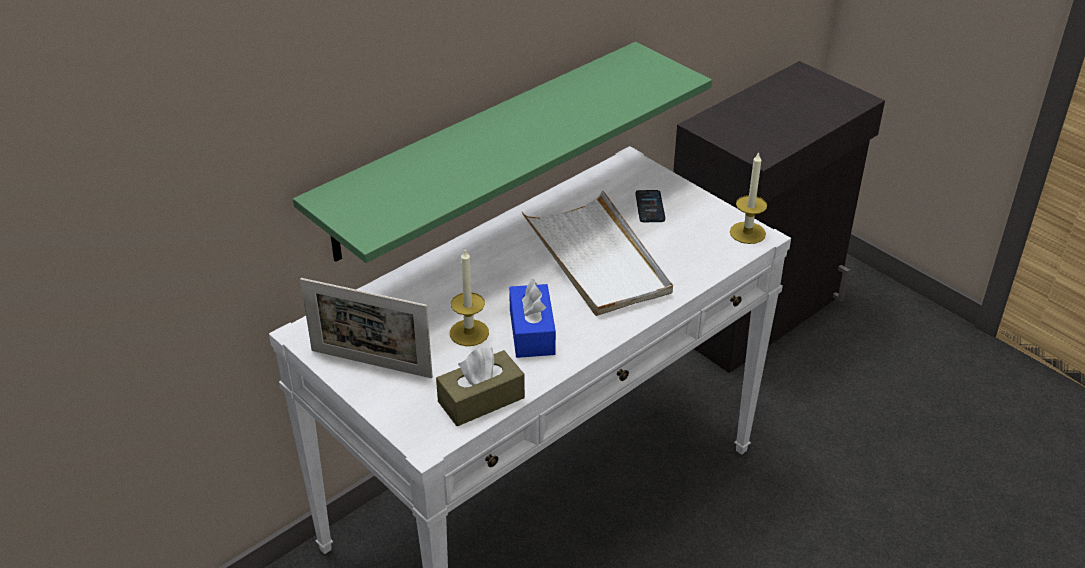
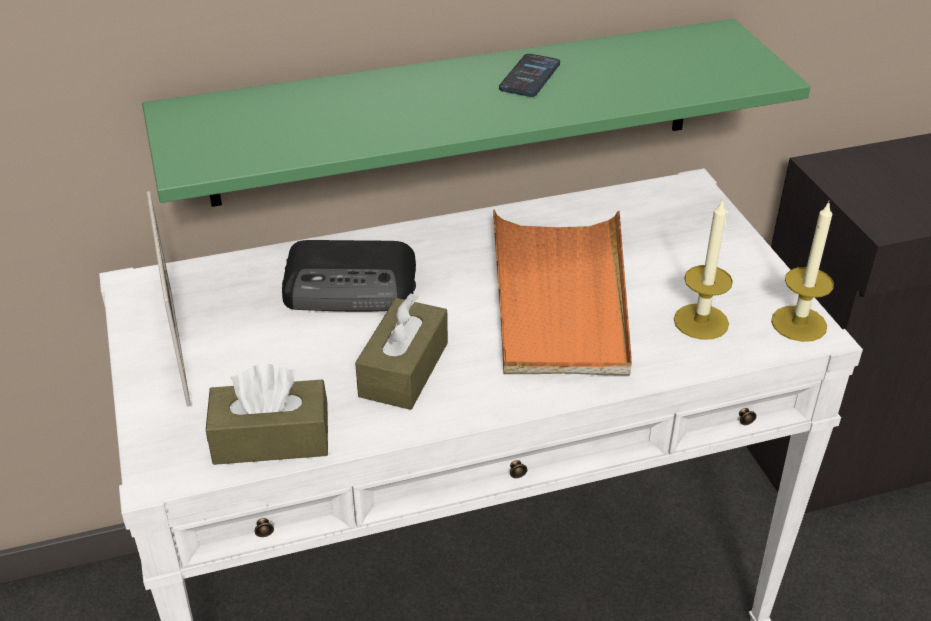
camera: 25 degrees right, 0 degrees up
picture frame [300,278,433,378] -> picture frame turned 150 degrees counterclockwise [147,191,191,407]
candle [450,250,489,346] -> candle moved to [674,199,733,340]
blue tissue box [509,279,556,358] -> brown tissue box [355,294,448,410]
white tray [521,190,673,316] -> orange tray [493,210,632,376]
phone [635,190,665,222] -> phone moved to [499,54,560,97]
none -> radio [282,240,416,311]

